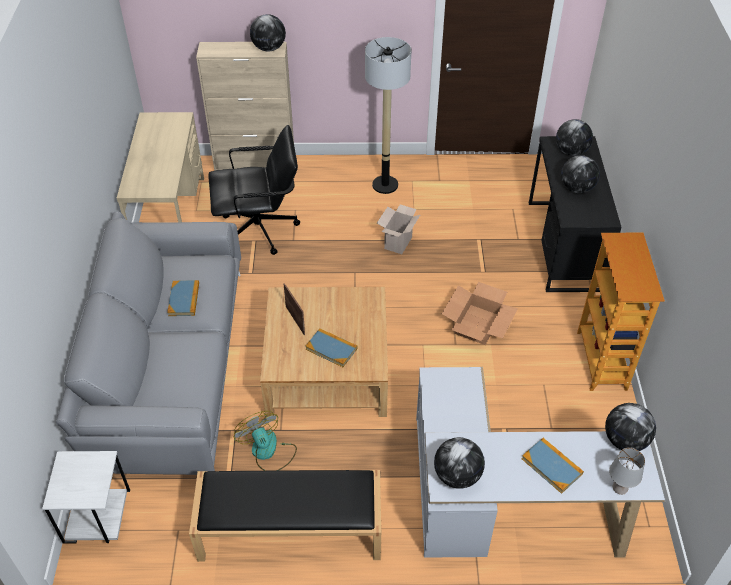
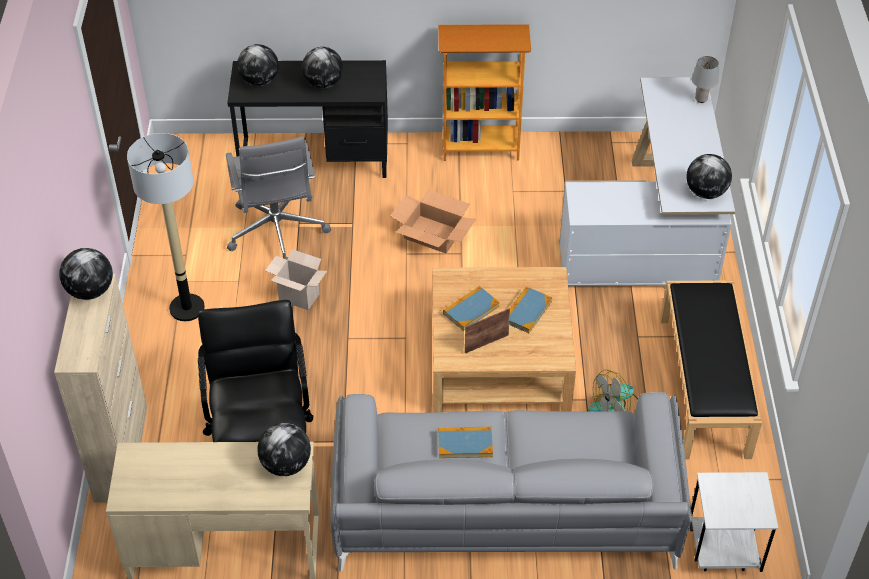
camera: 90 degrees left, 0 degrees up
book [522,438,584,494] -> book moved to [443,286,500,331]
globe [605,403,656,451] -> globe moved to [257,423,311,476]
none -> grey office chair [226,136,331,260]

